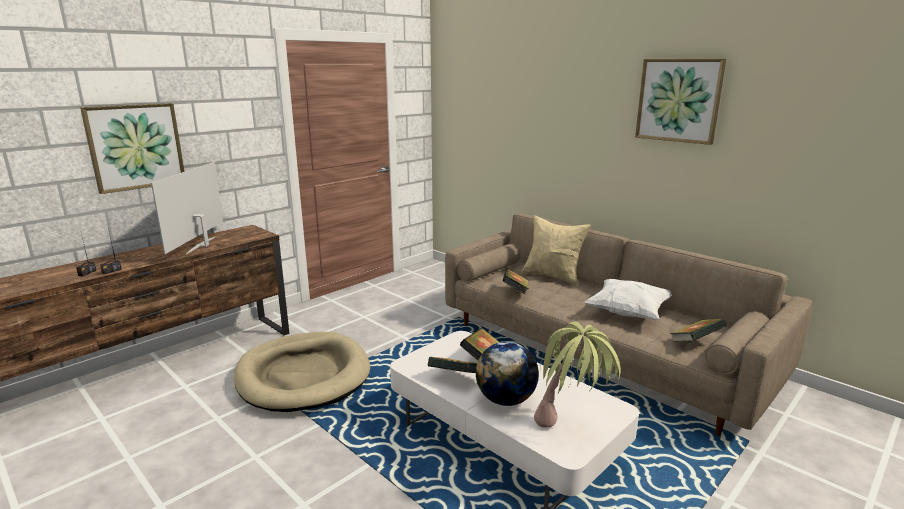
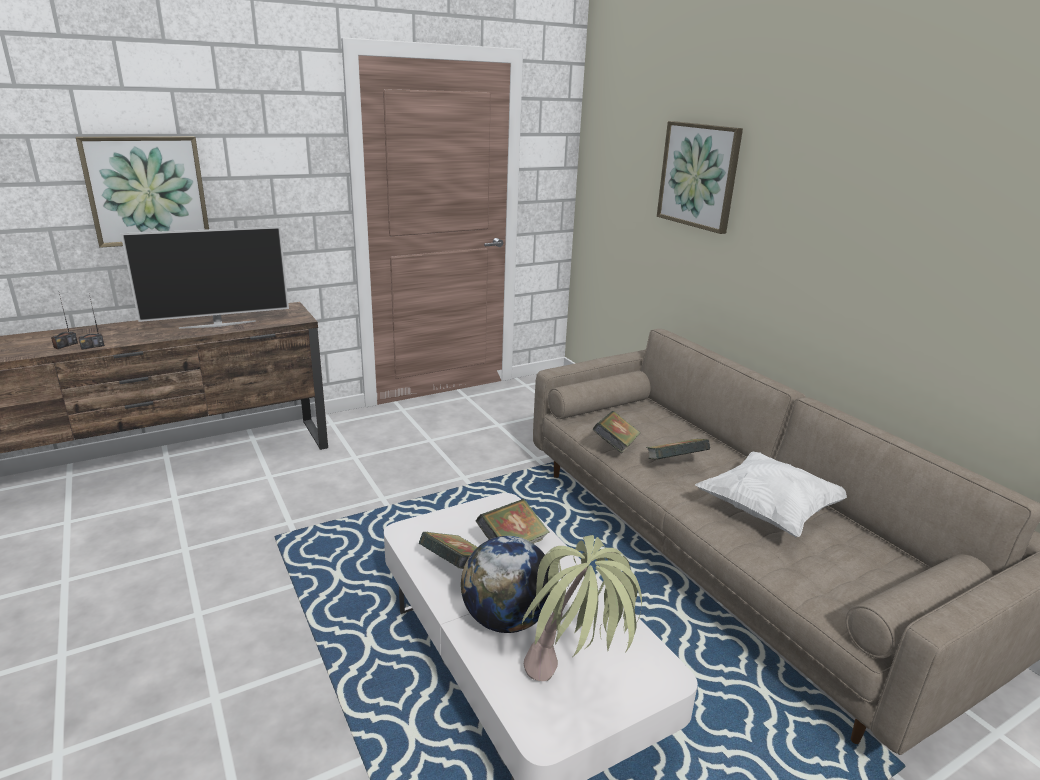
camera: 15 degrees right, 5 degrees up
television [151,162,223,255] -> television turned 135 degrees counterclockwise [121,226,289,329]
beige dog bed [234,332,370,412] -> none
beige pillow [522,215,591,286] -> none
picture [635,59,726,145] -> picture moved to [657,121,743,234]
book [671,319,727,342] -> book moved to [646,439,710,460]

